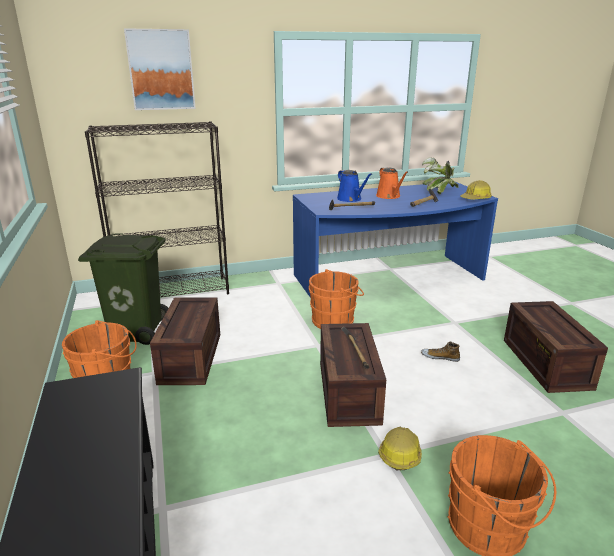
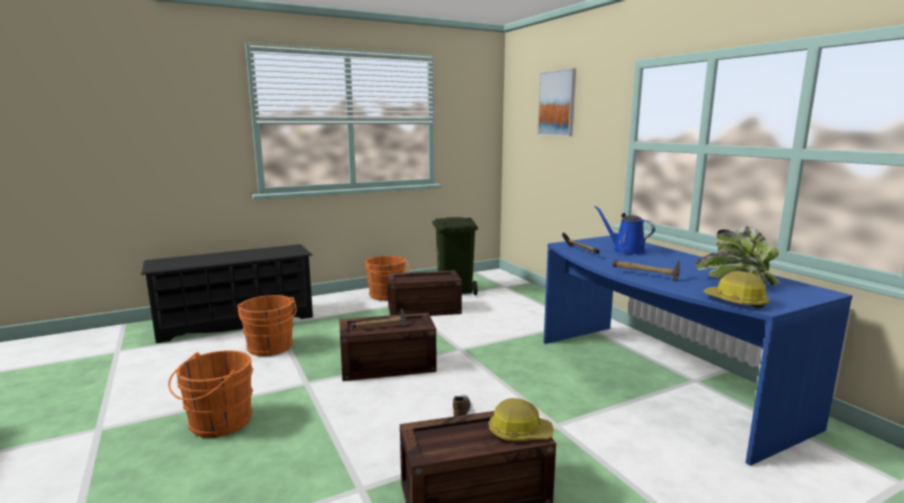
camera: 80 degrees right, 10 degrees down
black bookcase [85,121,229,297] -> none
orange bucket [309,269,364,329] -> orange bucket moved to [237,295,297,356]
blue watering can [337,170,372,202] -> blue watering can turned 90 degrees clockwise [595,206,655,255]
orange watering can [376,167,408,199] -> none
hard hat [378,427,422,470] -> hard hat moved to [489,398,554,441]

